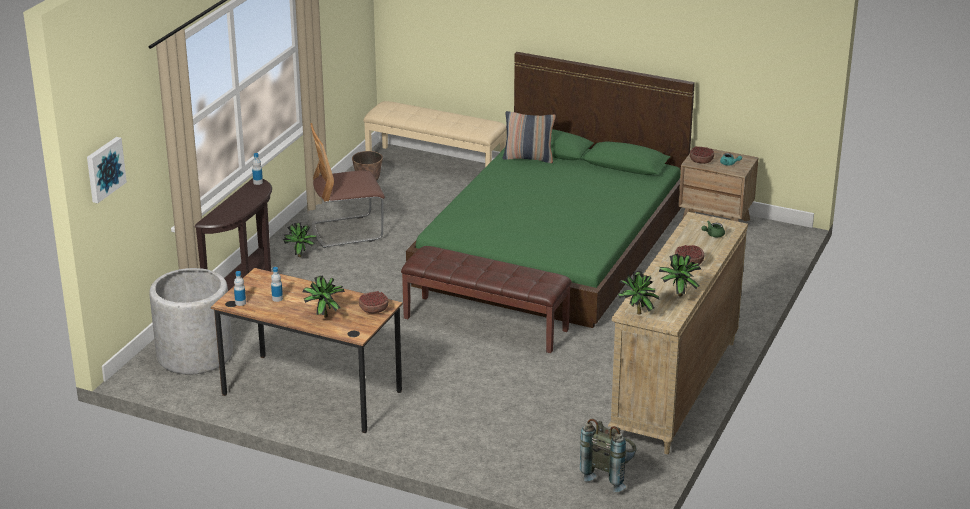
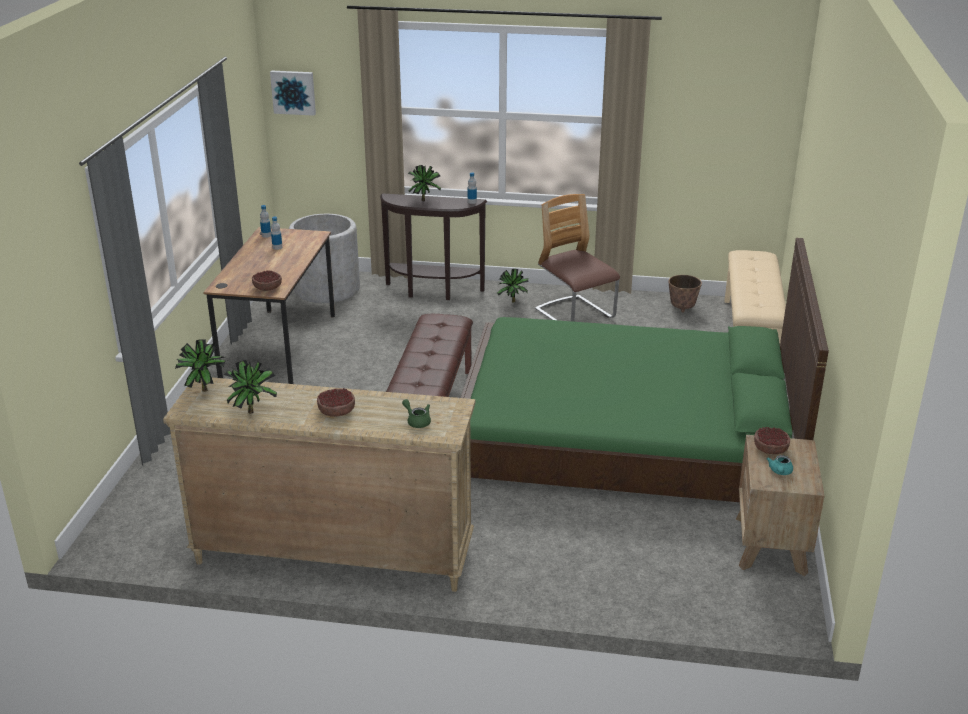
camera: 75 degrees right, 0 degrees up
potted plant [303,275,345,317] -> potted plant moved to [408,165,441,201]
pillow [503,111,556,163] -> none
grey backpack [580,419,636,492] -> none

